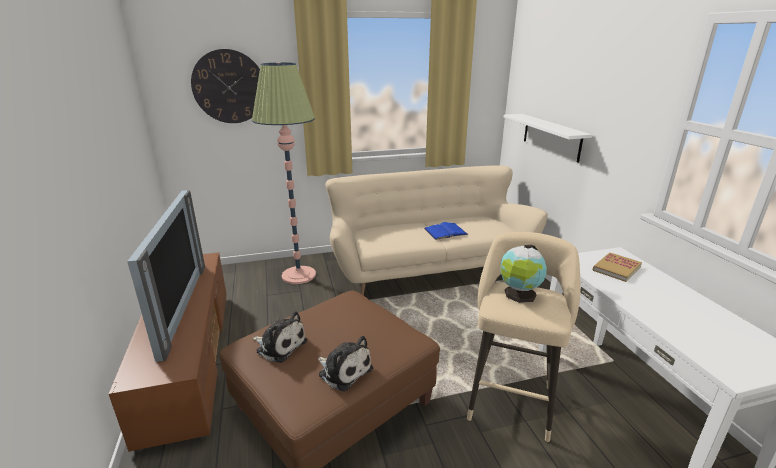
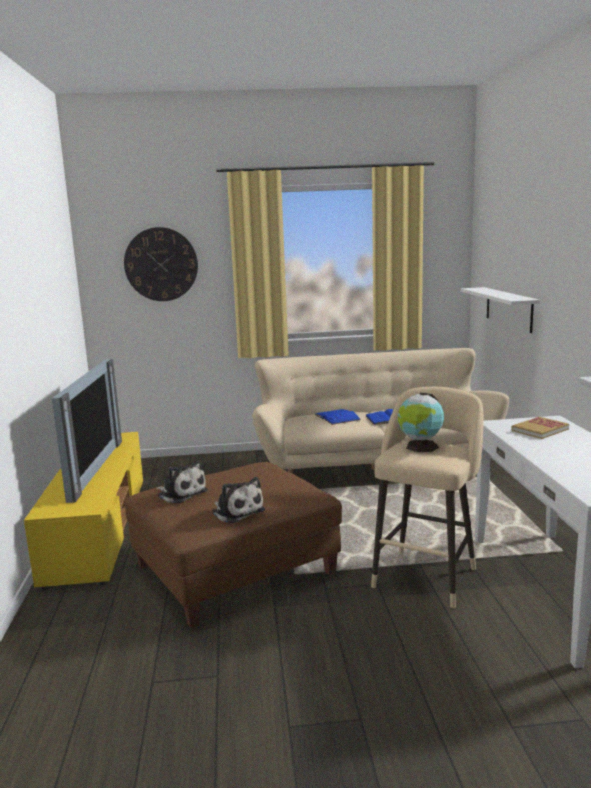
camera: 10 degrees right, 10 degrees down
brown tv stand [109,252,227,453] -> yellow tv stand [24,432,143,591]
floor lamp [252,62,316,284] -> none
none -> blue book [315,409,361,425]

